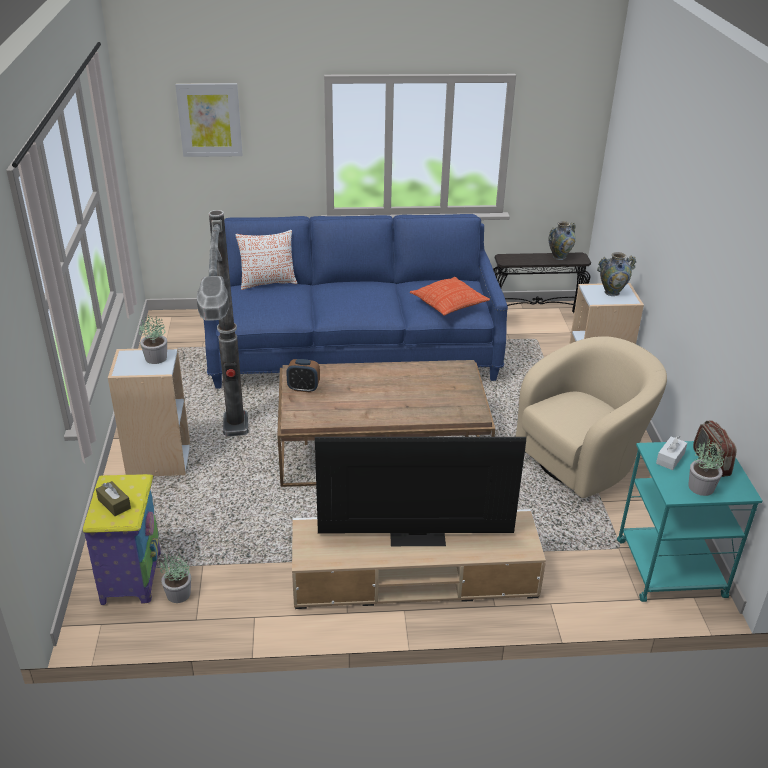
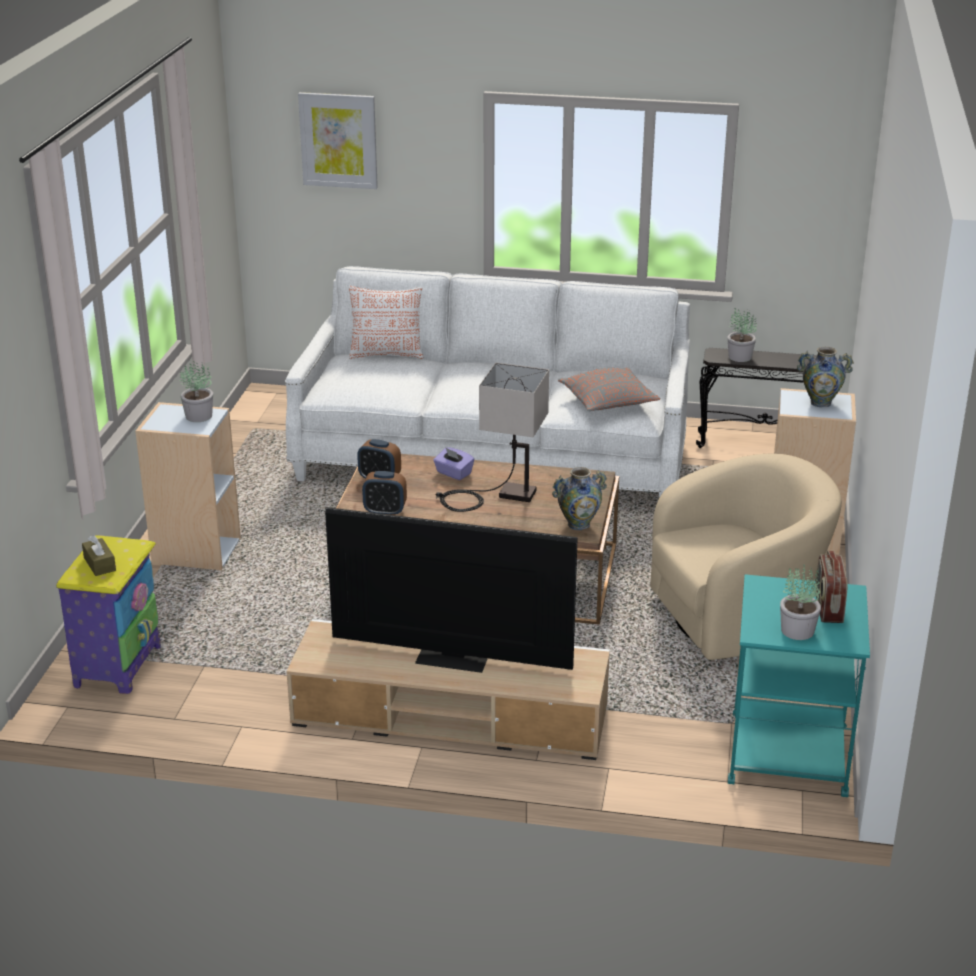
camera: 15 degrees right, 5 degrees down
potted plant [160,554,191,603] -> potted plant moved to [728,308,757,362]
floor lamp [197,210,248,436] -> none
blue sofa [204,214,508,388] -> white sofa [285,266,690,498]
orange pillow [410,277,490,315] -> grey pillow [558,367,661,411]
vase [548,221,576,260] -> vase moved to [552,467,607,530]
white tissue box [656,435,687,470] -> none
none -> alarm clock [362,471,407,515]
none -> purple tissue box [433,447,474,480]
none -> table lamp [436,362,549,512]

